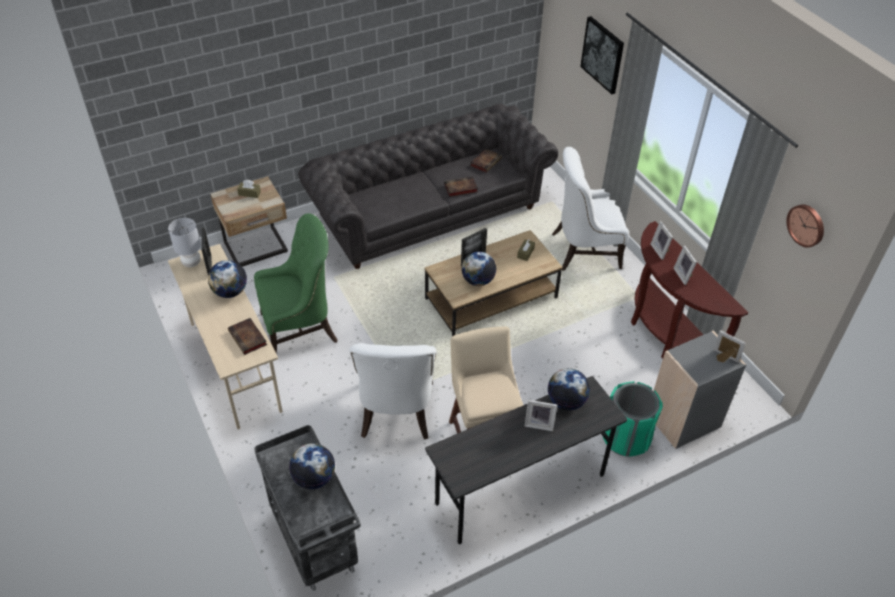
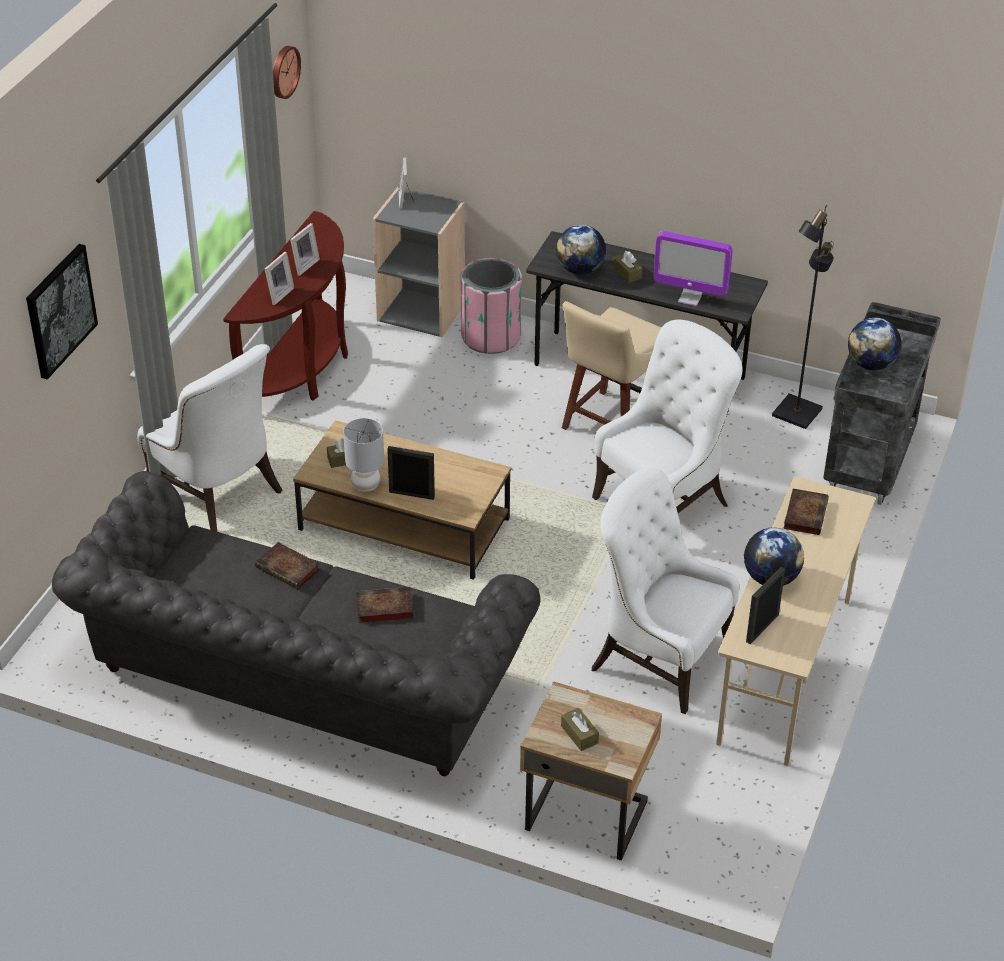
camera: 130 degrees left, 5 degrees down
grey table lamp [168,218,201,267] -> grey table lamp moved to [343,418,384,492]
green chair [254,213,338,354] -> white chair [592,468,739,714]
globe [461,251,496,286] -> none
book [470,149,502,173] -> book moved to [356,587,414,623]
picture frame [525,400,557,431] -> brown tissue box [613,251,642,283]
green trash can [603,381,663,457] -> pink trash can [460,257,522,354]
none -> monitor [654,231,733,306]
none -> black floor lamp [772,205,834,429]

